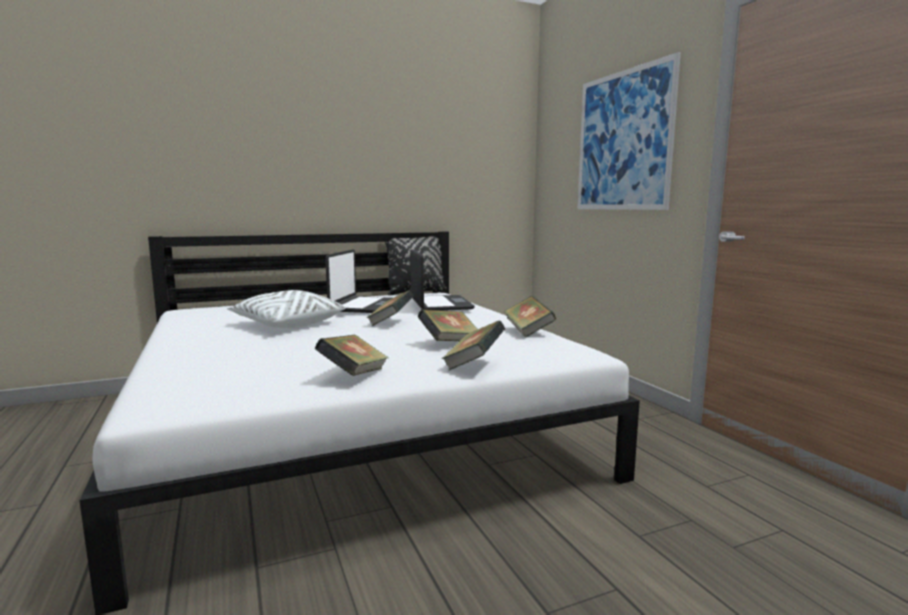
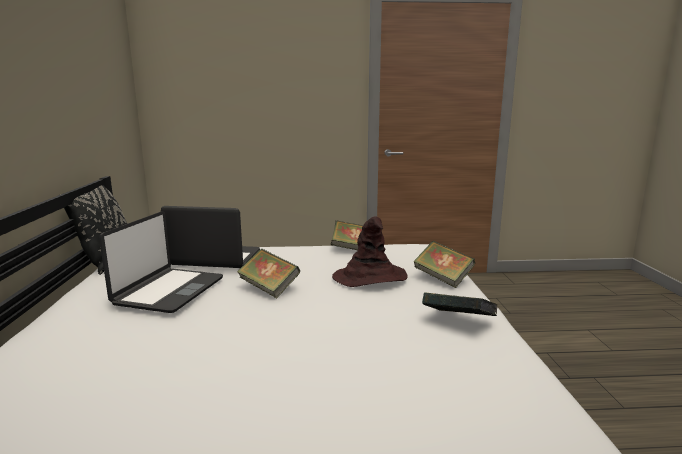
camera: 70 degrees left, 5 degrees up
white pillow [227,290,346,328] -> none
laptop [325,249,392,313] -> laptop turned 75 degrees clockwise [99,211,223,313]
book [418,309,478,341] -> brown hat [332,216,408,287]
picture [578,52,681,210] -> none

